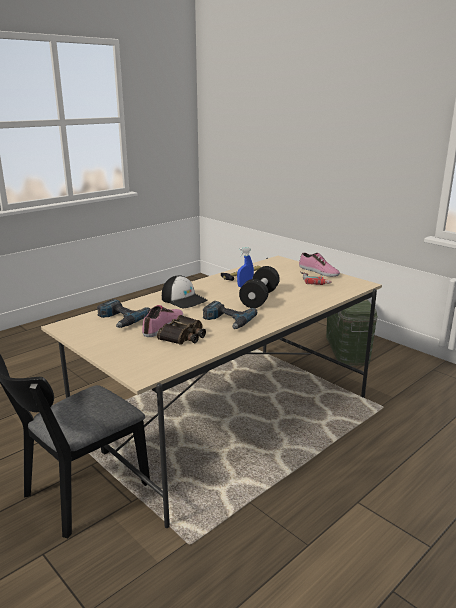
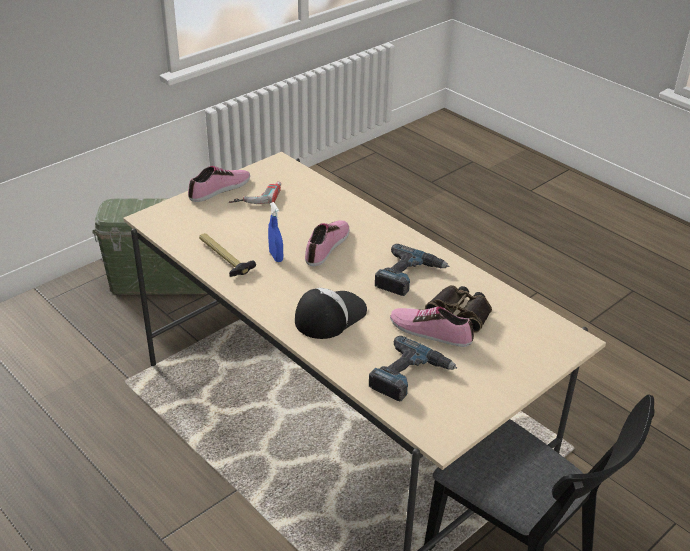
camera: 90 degrees left, 15 degrees up
black dumbbell [239,266,280,308] -> shoe [305,220,350,266]

